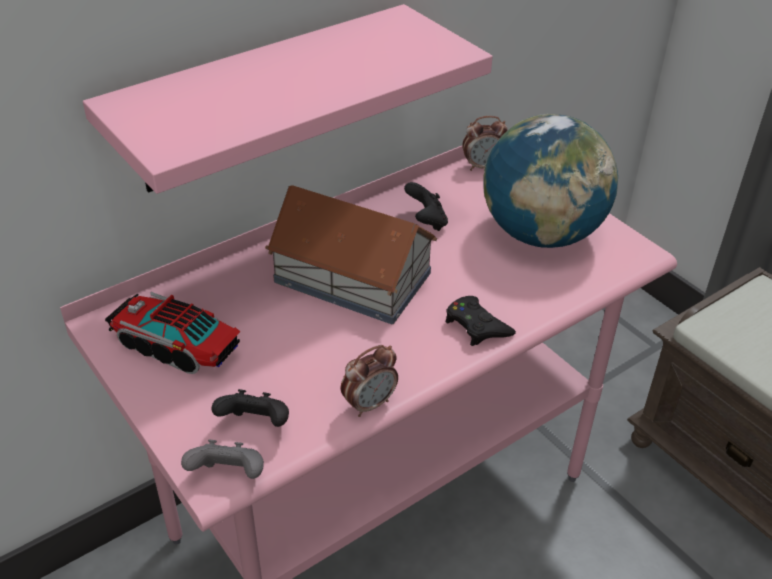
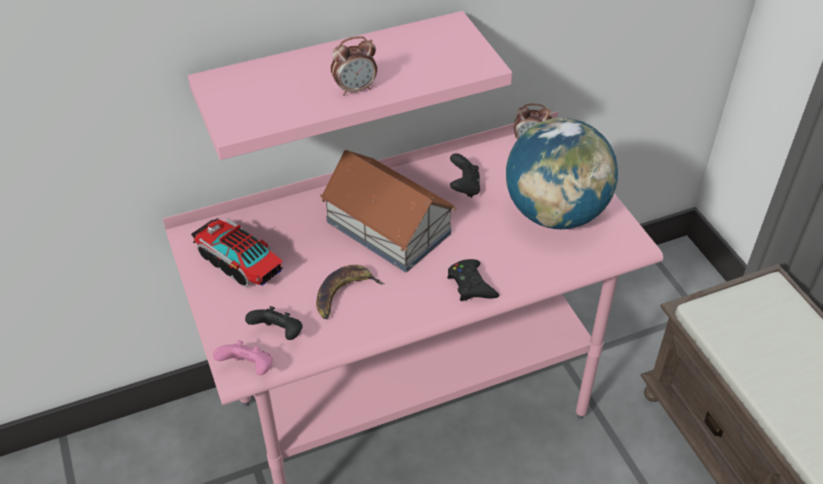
camera: 15 degrees right, 5 degrees up
grey game controller [181,440,264,479] -> pink game controller [213,340,273,375]
alarm clock [340,345,398,417] -> alarm clock moved to [331,36,377,96]
none -> banana [316,265,385,319]

